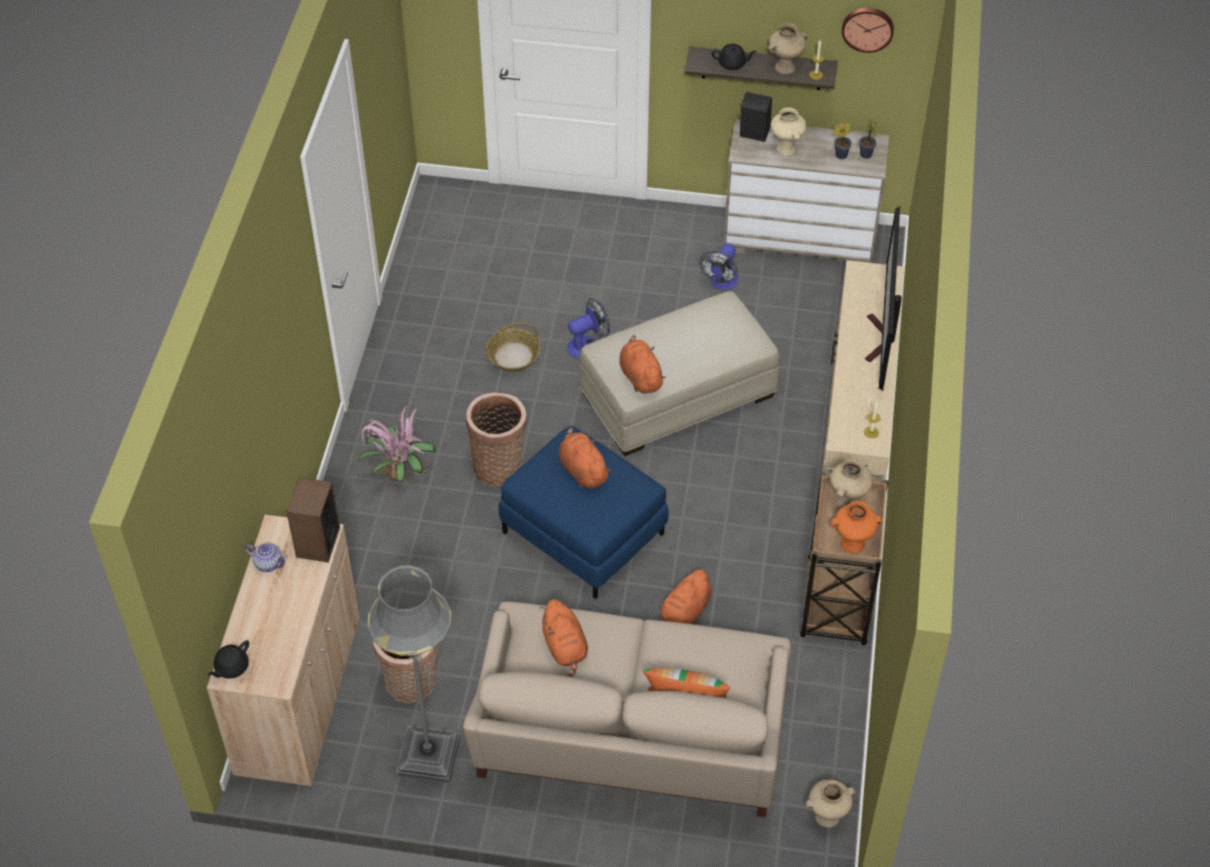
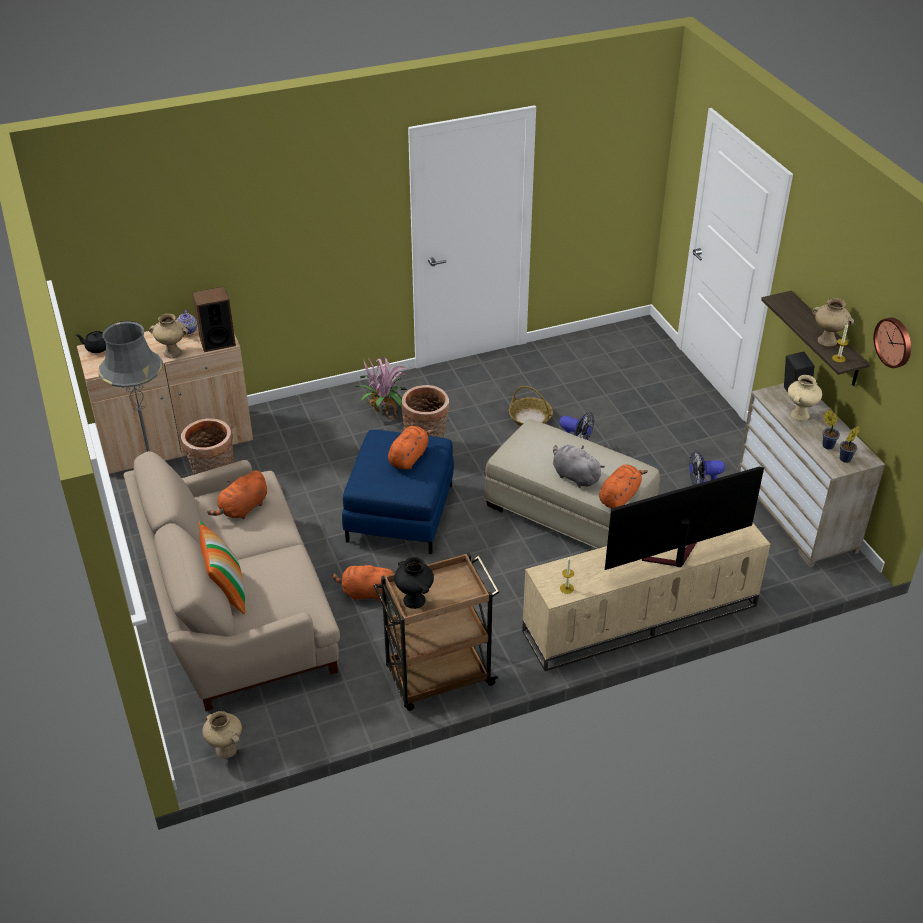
camera: 60 degrees right, 10 degrees down
orange plush toy [620,335,666,394] -> orange plush toy moved to [599,465,648,508]
black teapot [712,44,757,70] -> none
beige vase [830,459,873,508] -> beige vase moved to [149,314,188,358]
orange vase [831,501,882,553] -> black vase [394,557,434,609]
none -> grey plush toy [553,445,605,488]

